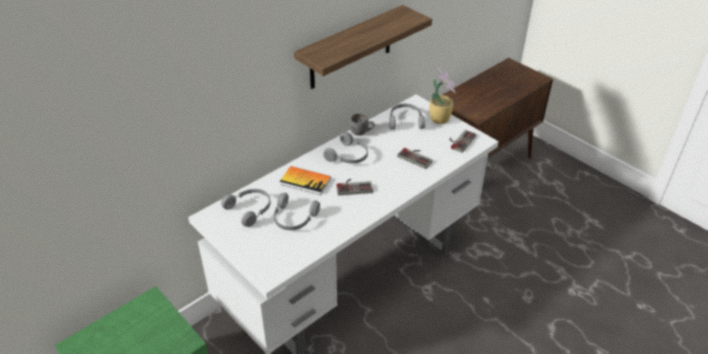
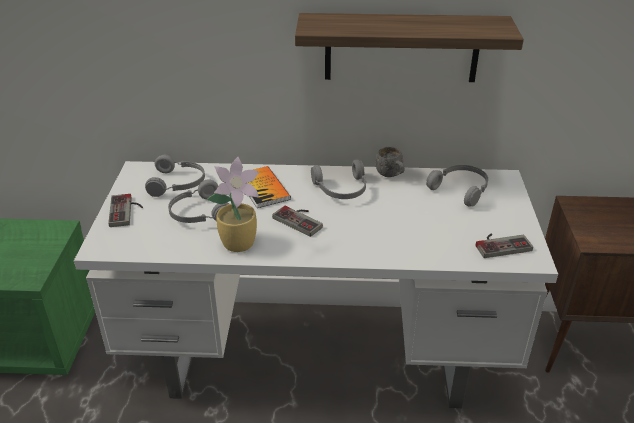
camera: 45 degrees right, 5 degrees down
game controller [397,148,433,169] -> game controller moved to [108,194,143,227]
potted plant [429,68,455,124] -> potted plant moved to [207,157,259,252]

